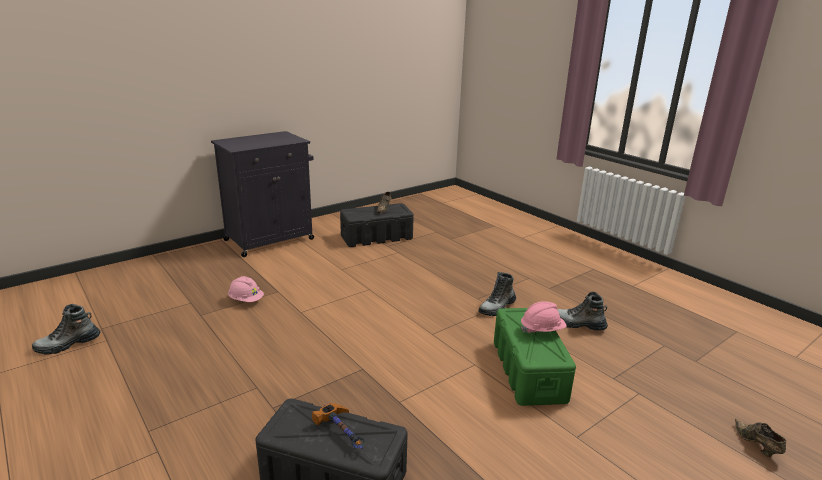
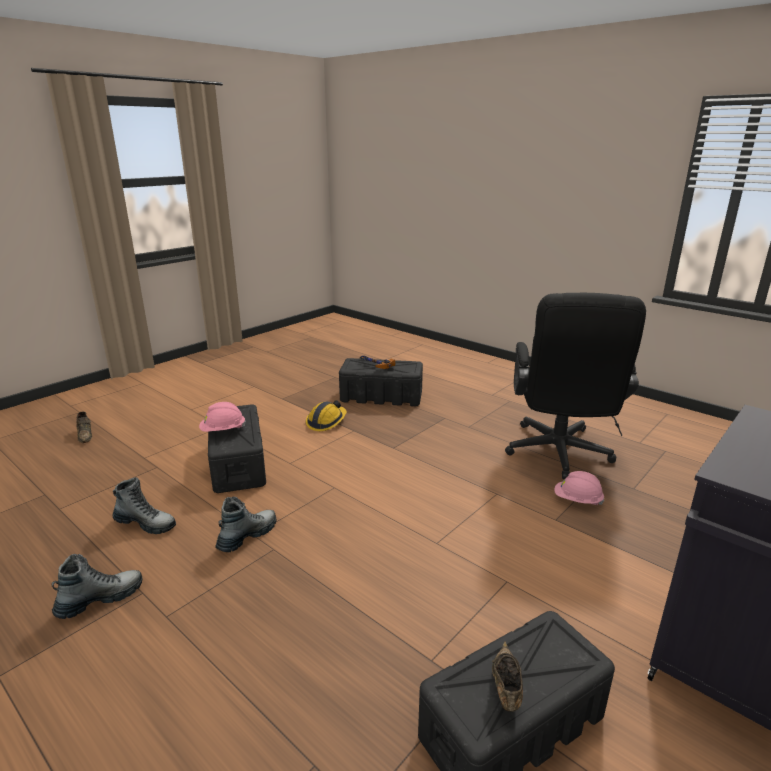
camera: 170 degrees right, 0 degrees up
boot [32,304,100,355] -> boot moved to [52,554,142,619]
green storage box [494,308,576,406] -> black storage box [208,405,266,493]
none -> hard hat [306,400,347,431]
none -> black office chair [505,293,646,479]

